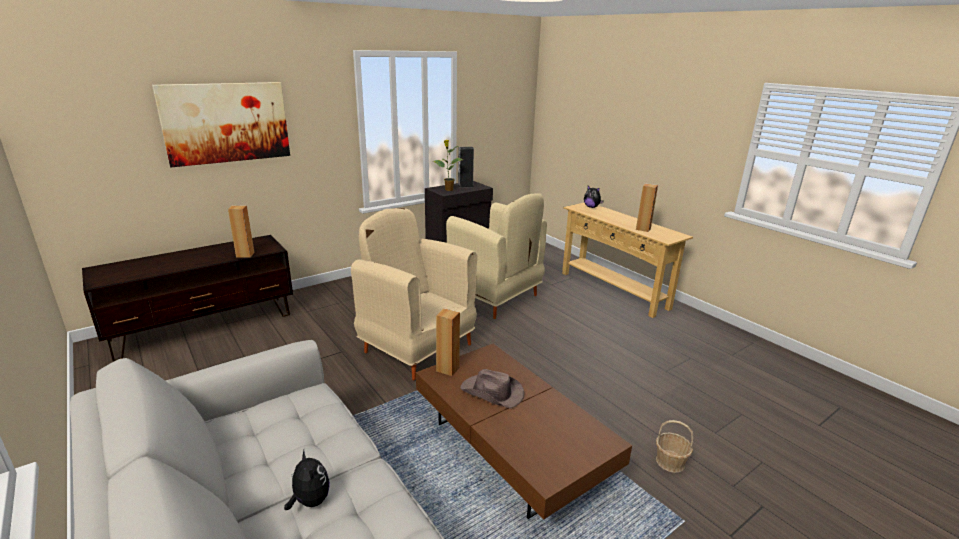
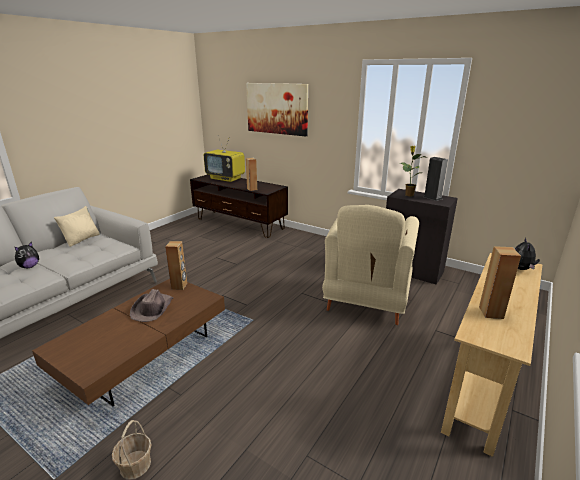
camera: 70 degrees right, 0 degrees up
beige armchair [351,208,477,380] -> none
none -> beige pillow [54,206,100,247]
none -> television [204,137,245,182]

